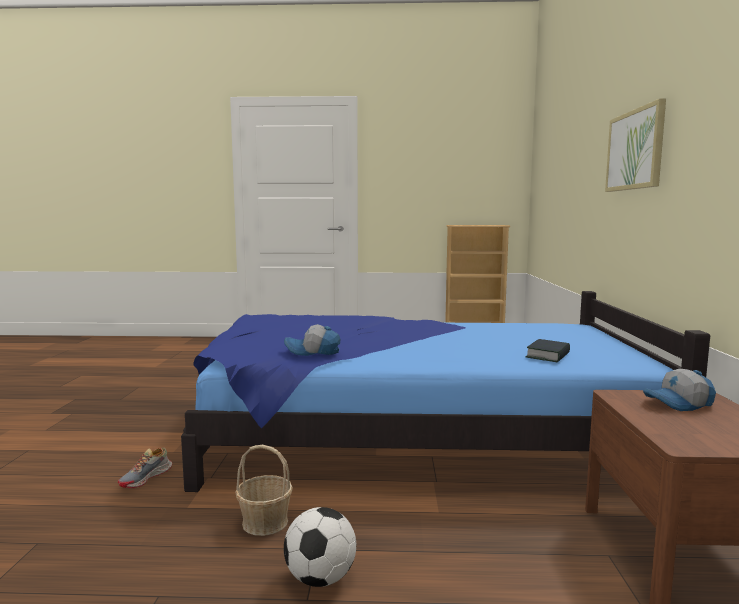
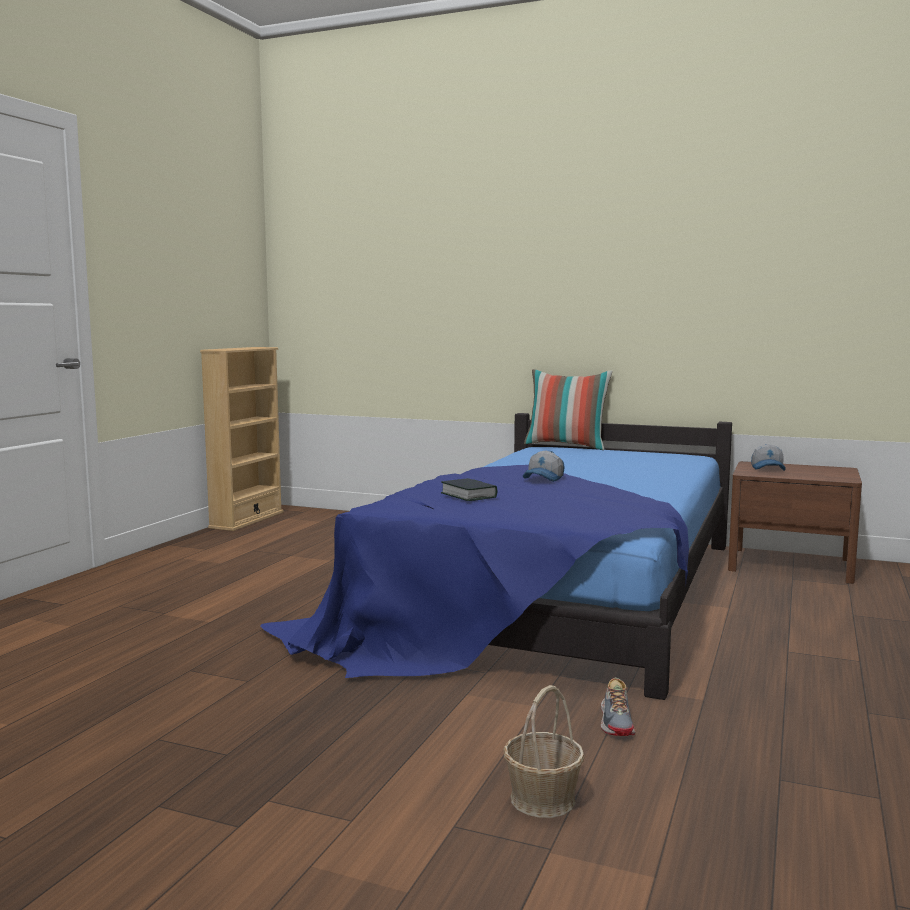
camera: 70 degrees left, 0 degrees up
shoe [118,448,172,488] -> shoe turned 45 degrees clockwise [601,678,636,736]
basket [235,445,293,536] -> basket moved to [504,685,585,818]
cap [284,324,340,356] -> cap moved to [523,451,565,482]
football [284,507,356,587] -> none
book [525,339,570,363] -> book moved to [441,478,497,501]
picture [605,98,666,192] -> none
none -> pillow [524,369,612,450]

